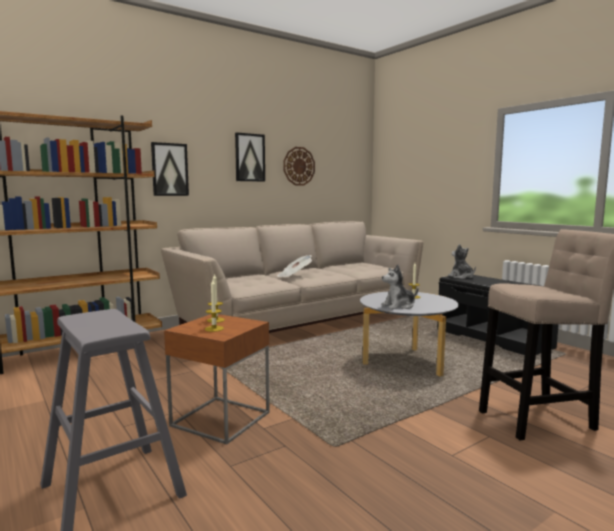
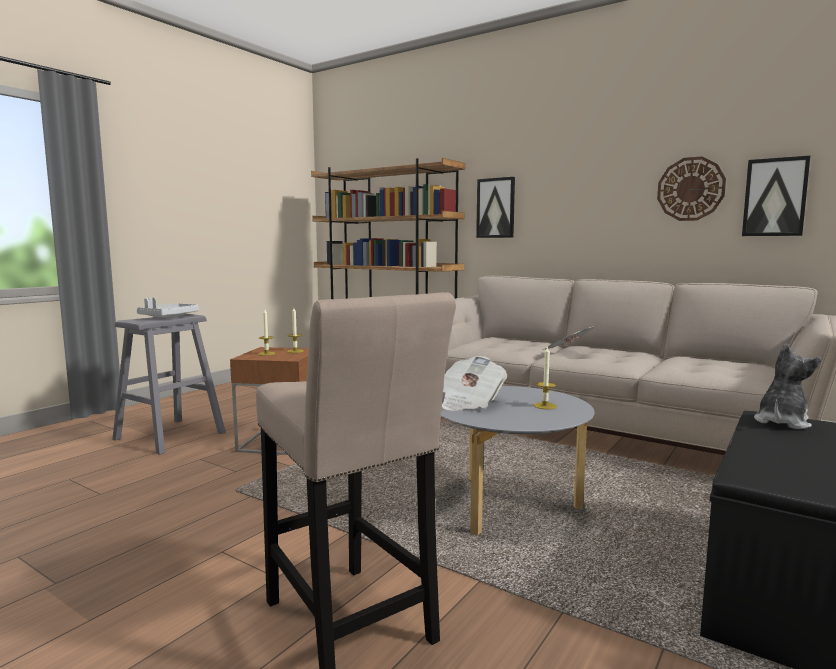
camera: 70 degrees right, 0 degrees up
picture [235,132,265,182] -> picture moved to [742,156,810,236]
plush toy [381,264,419,309] -> newspaper [442,356,507,411]
none -> grey tray [136,297,199,317]

